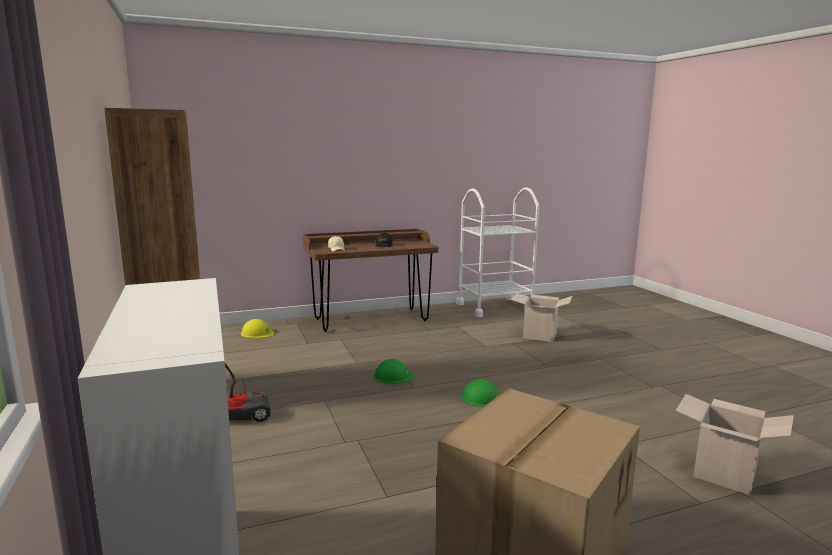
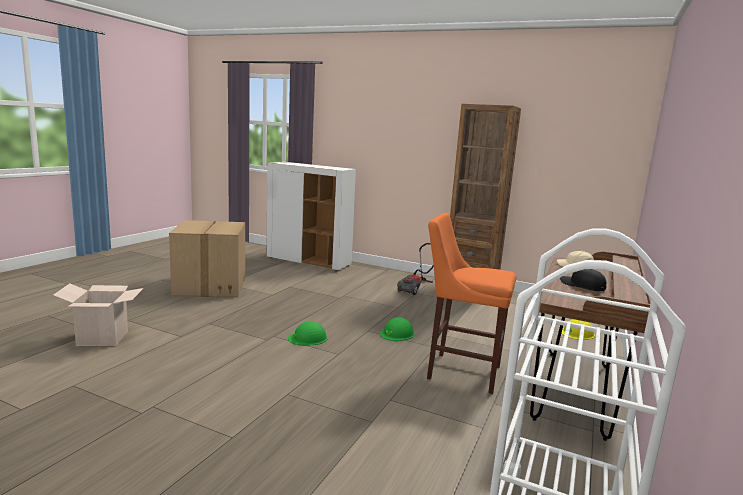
camera: 135 degrees right, 0 degrees up
cardboard box [511,293,572,342] -> none
none -> orange stool [427,213,516,394]

